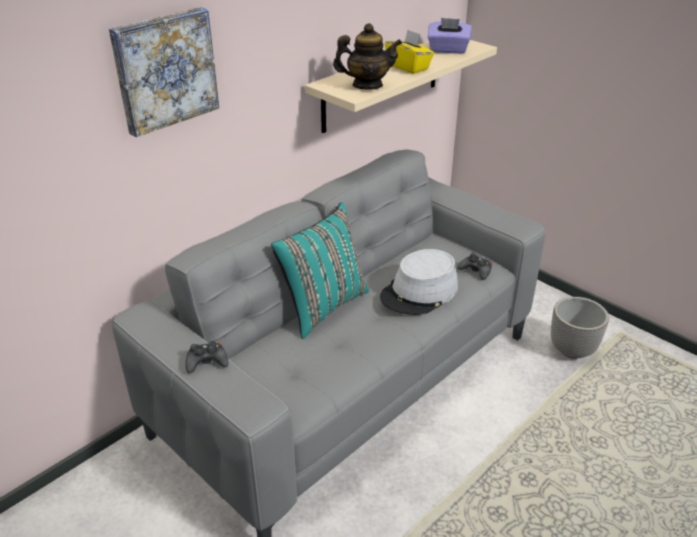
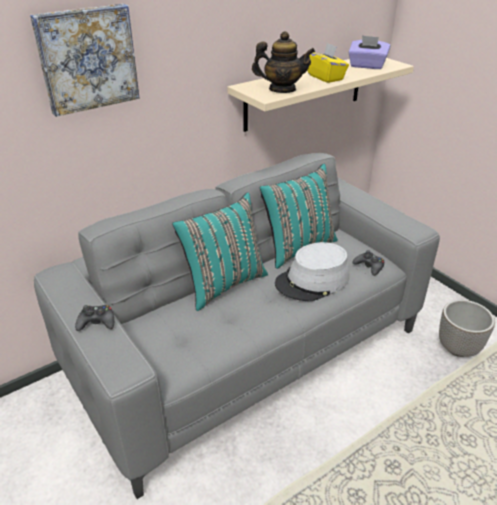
camera: 10 degrees right, 0 degrees up
none -> turquoise pillow [259,164,338,269]

